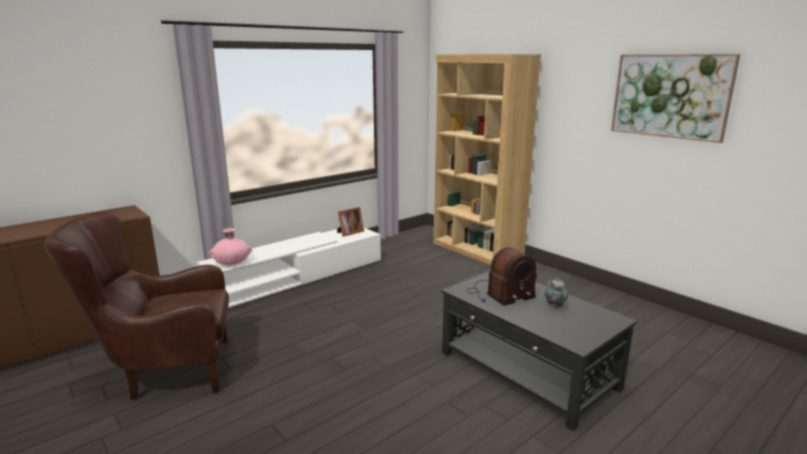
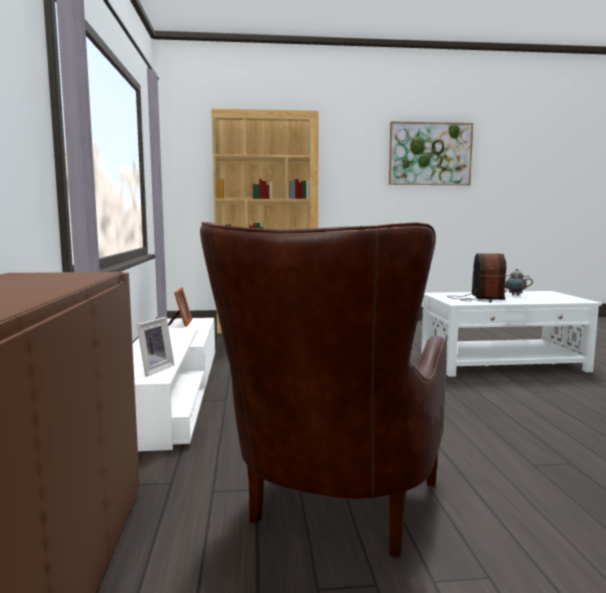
camera: 55 degrees left, 10 degrees down
pink vase [209,228,252,265] -> picture frame [136,317,174,376]
black coffee table [441,271,637,431] -> white coffee table [421,291,602,377]

